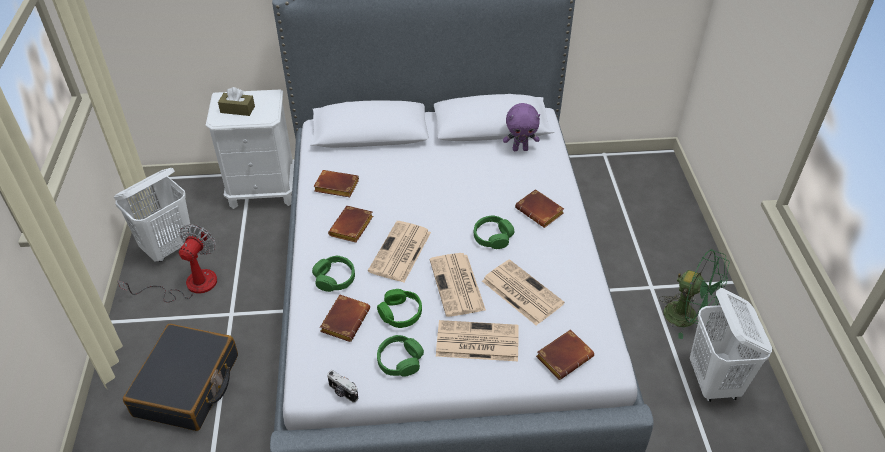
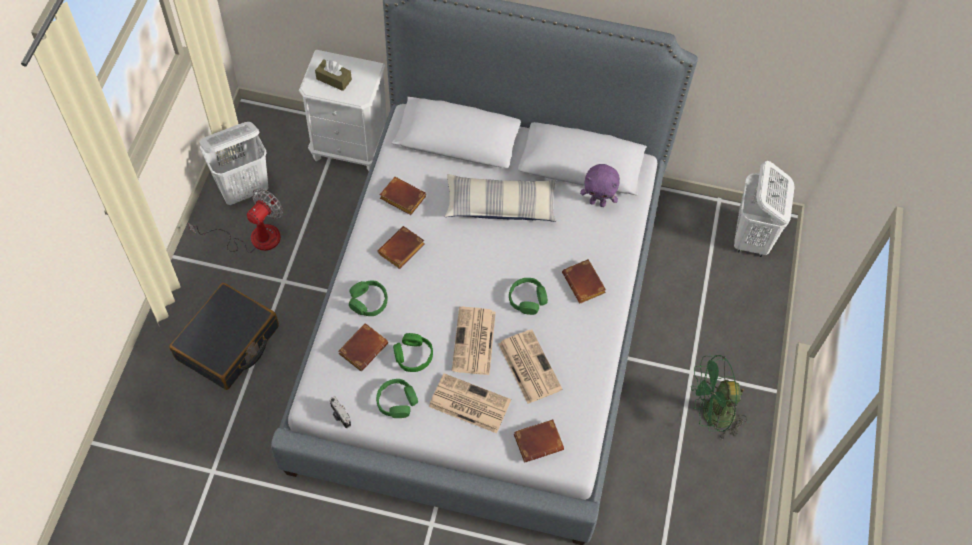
camera: 15 degrees right, 15 degrees up
newspaper [368,221,431,282] -> none
green fan [659,249,730,339] -> green fan turned 120 degrees clockwise [691,355,747,439]
white laundry basket [690,288,772,402] -> white laundry basket moved to [734,161,795,257]
none -> pillow [445,174,556,222]

